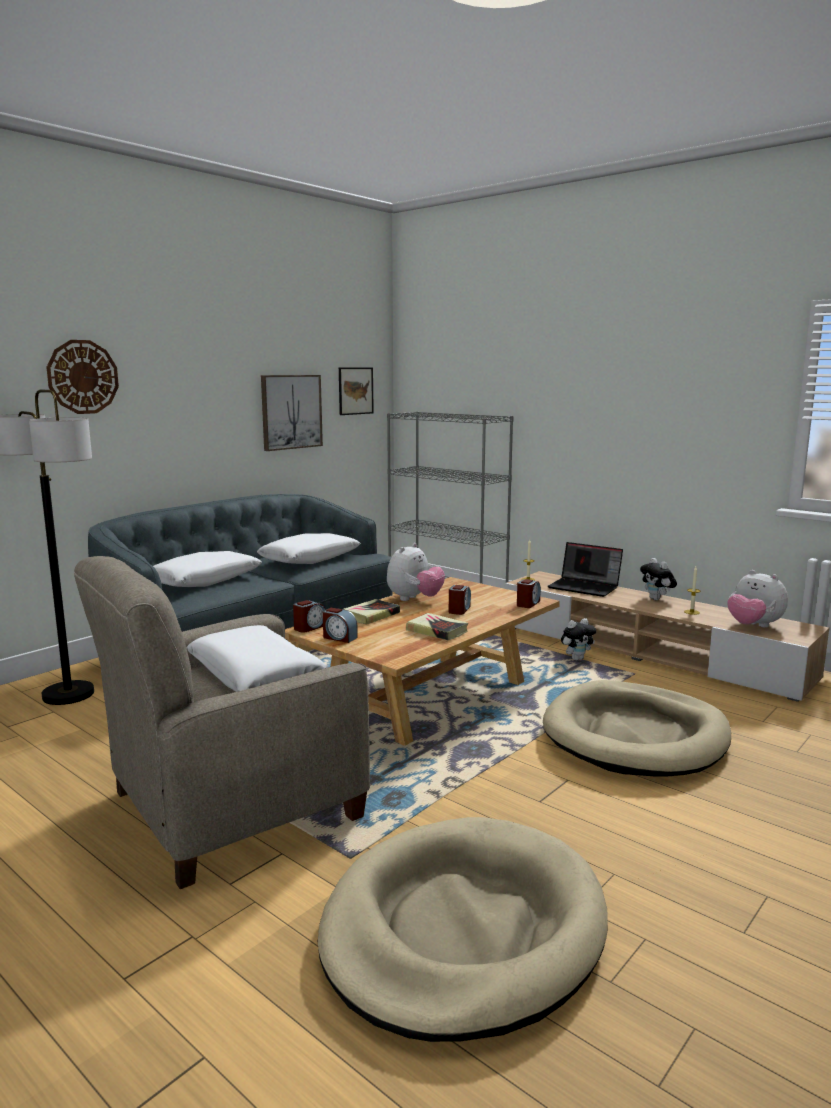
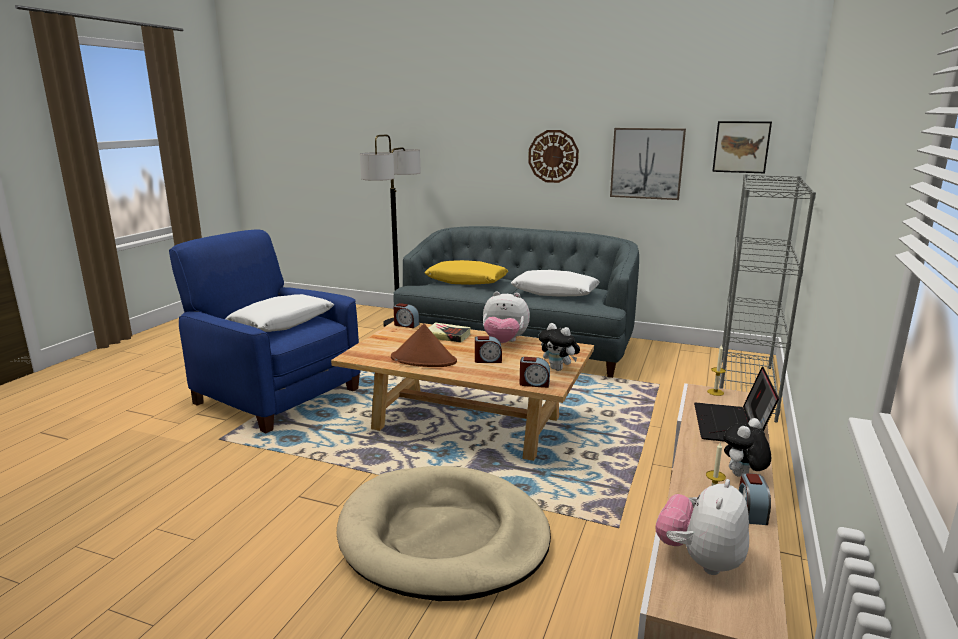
camera: 70 degrees right, 5 degrees up
wall clock [46,340,119,414] -> wall clock moved to [528,130,579,183]
beige armchair [74,556,370,889] -> blue armchair [169,230,361,433]
white pillow [153,551,262,587] -> yellow pillow [424,260,508,285]
beige dog bed [318,817,608,1042] -> none
alarm clock [323,608,358,643] -> alarm clock moved to [739,473,771,525]
book [406,613,468,641] -> brown hat [391,324,457,367]
plush toy [561,618,596,660] -> plush toy moved to [538,323,580,371]

